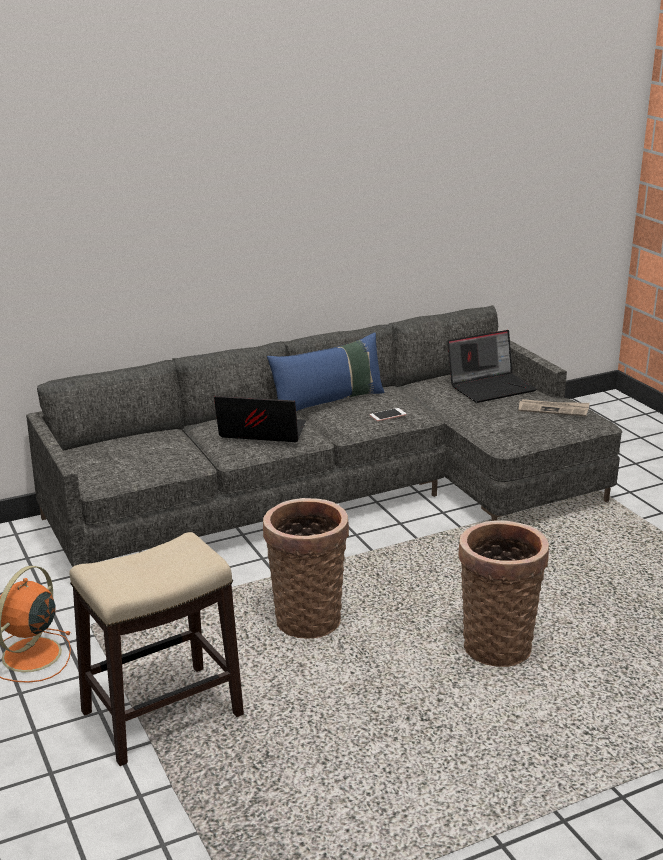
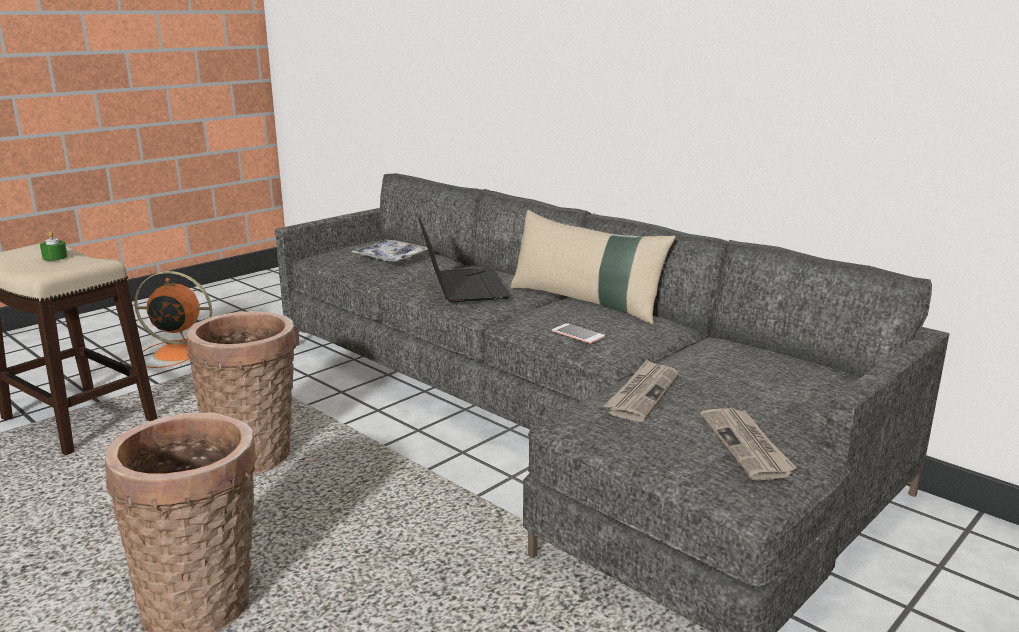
camera: 70 degrees right, 5 degrees down
blue pillow [267,332,385,411] -> beige pillow [510,210,676,324]
laptop [448,330,537,403] -> none
none -> green candle [40,231,68,261]
none -> tray [351,239,428,262]
none -> newspaper [604,359,679,422]

